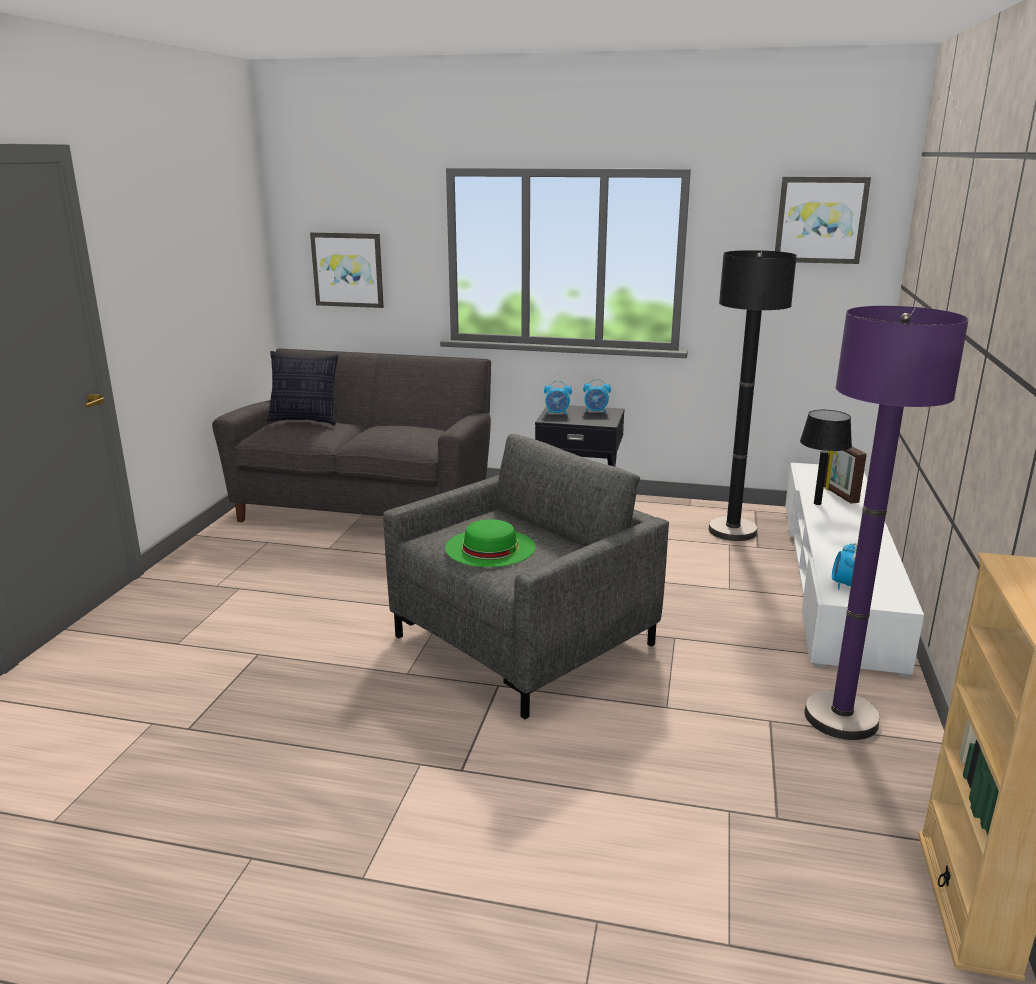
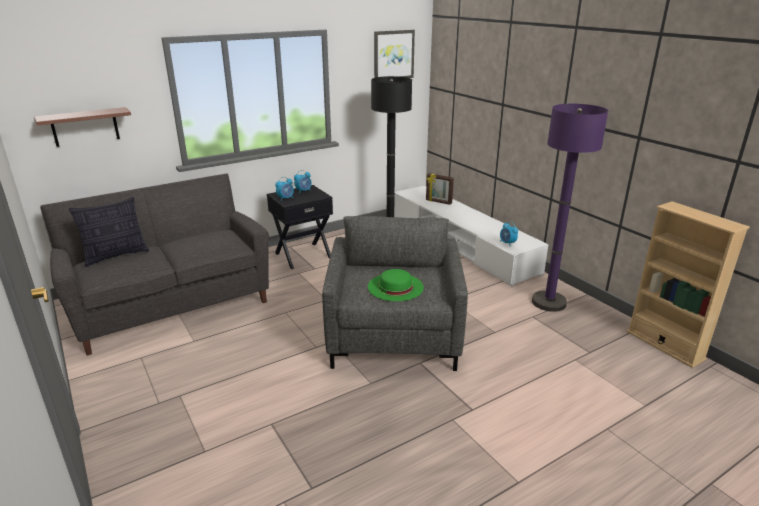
camera: 45 degrees left, 5 degrees up
picture [310,232,384,308] -> shelf [35,107,131,147]
black table lamp [800,410,852,505] -> none

